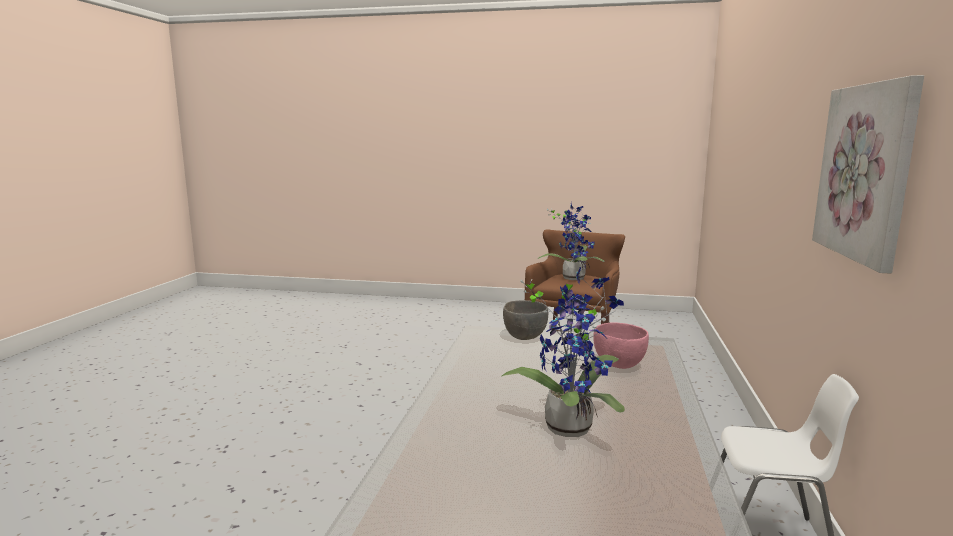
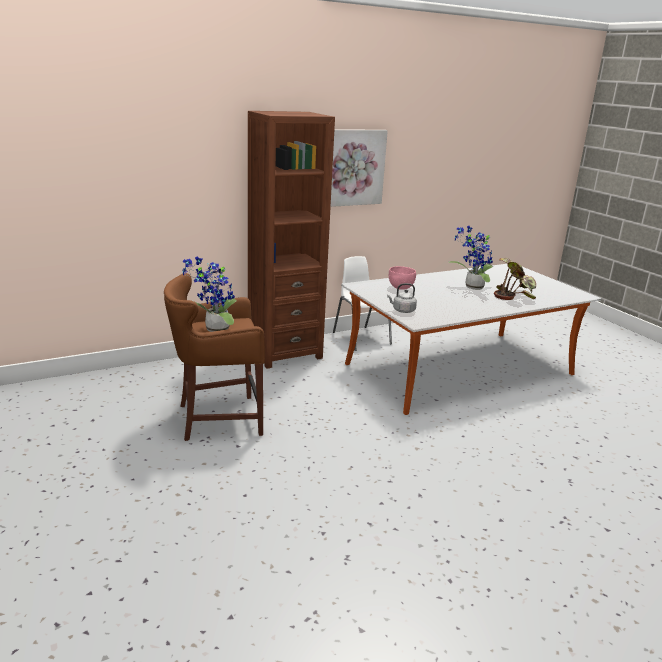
camera: 130 degrees left, 10 degrees up
grey bowl [503,300,548,340] -> grey kettle [387,283,417,313]
none -> brown bookcase [248,111,335,369]
none -> potted plant [494,258,536,300]

